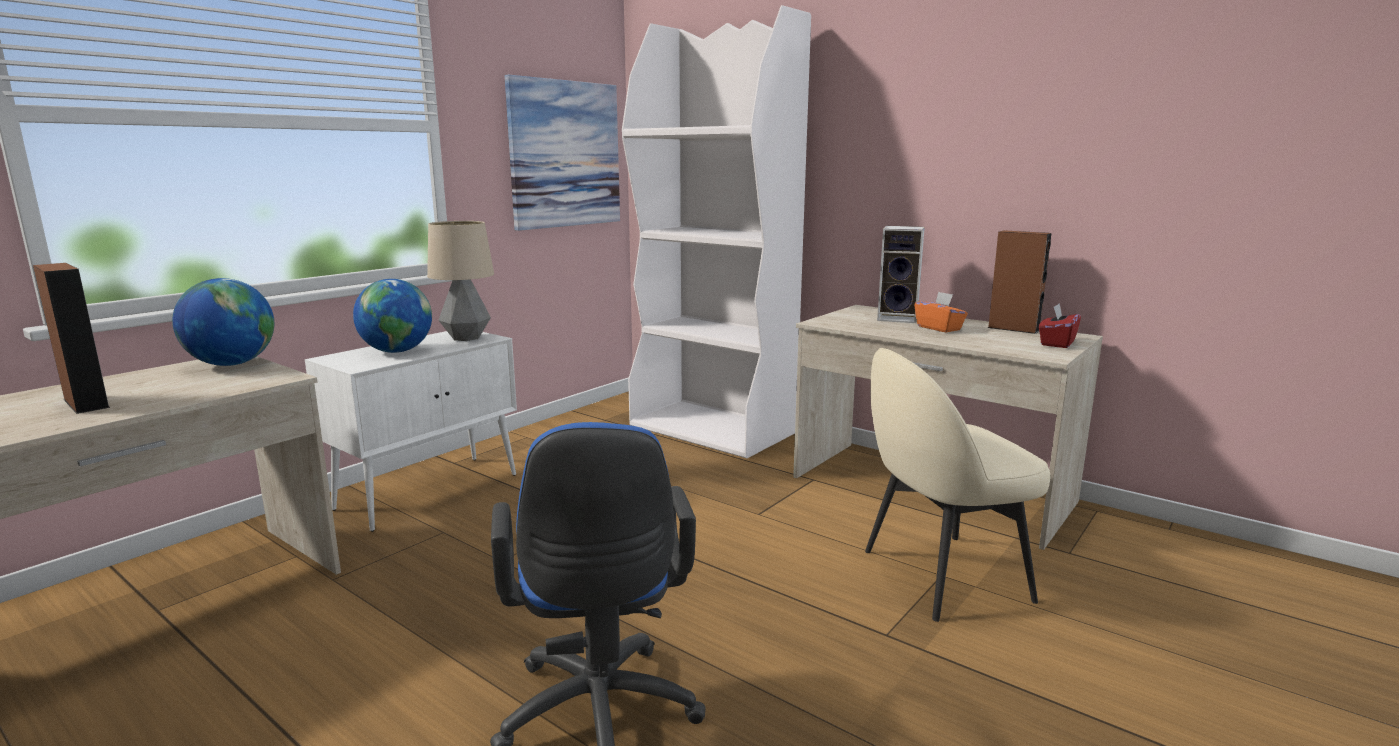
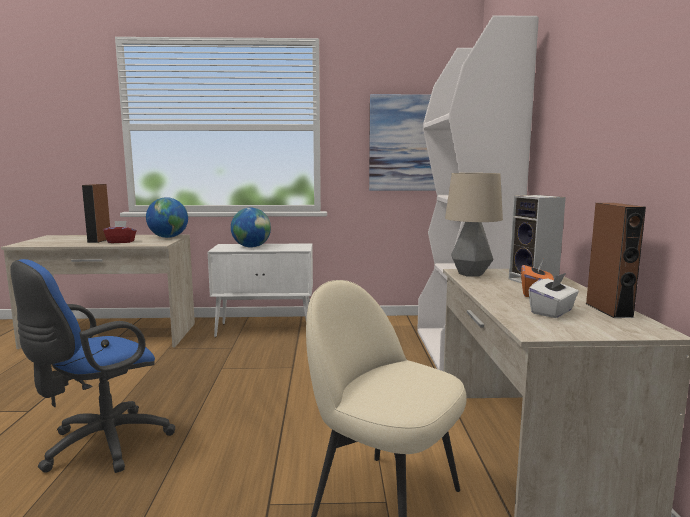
camera: 50 degrees right, 5 degrees down
table lamp [427,221,494,341] -> table lamp moved to [445,173,503,277]
red tissue box [1039,303,1081,348] -> red tissue box moved to [103,221,136,243]
none -> white tissue box [529,273,579,318]

